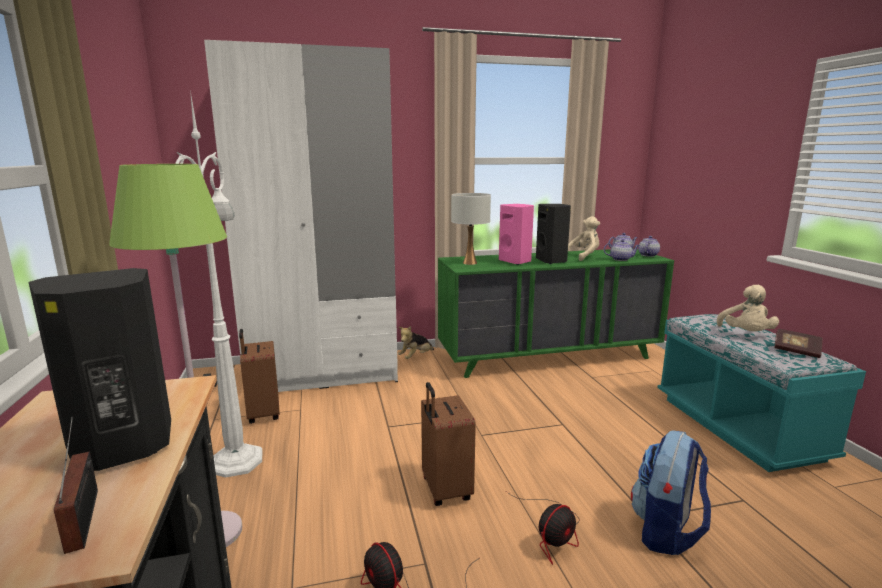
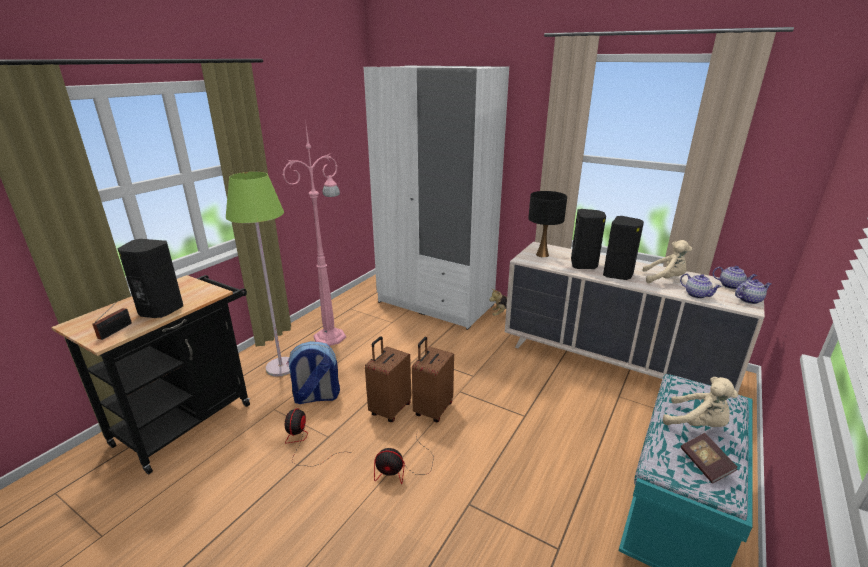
camera: 45 degrees right, 10 degrees up
white floor lamp [175,90,262,477] -> pink floor lamp [282,120,346,346]
brown suitcase [239,329,280,424] -> brown suitcase moved to [412,337,454,422]
green dresser [438,248,674,378] -> beige dresser [505,242,765,393]
white table lamp [451,193,491,265] -> black table lamp [528,191,567,258]
pink speaker [499,204,534,265] -> black speaker [571,209,606,269]
backpack [631,430,711,555] -> backpack moved to [286,341,340,404]
beige plush toy [717,285,779,332] -> beige plush toy turned 105 degrees counterclockwise [663,377,738,427]

